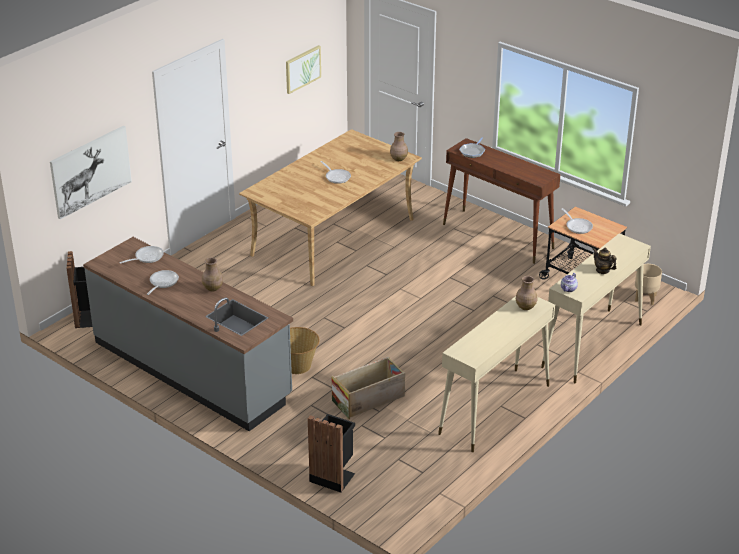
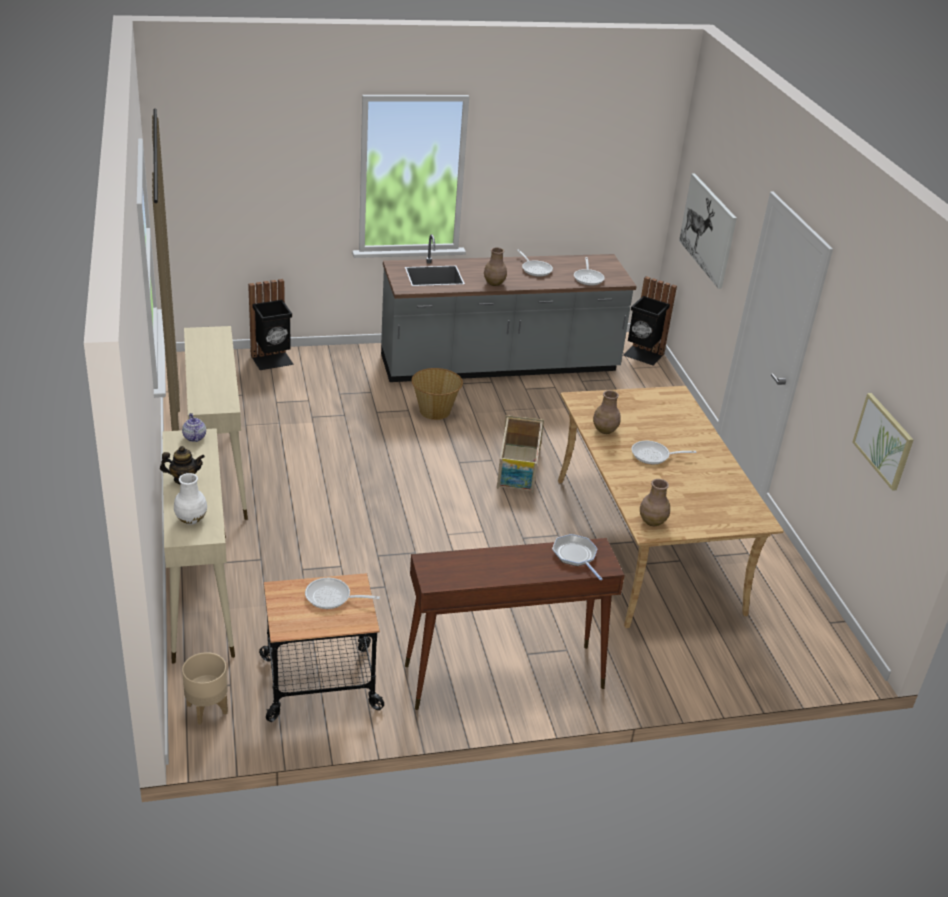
camera: 125 degrees right, 0 degrees up
crate [331,357,405,419] -> crate moved to [497,415,544,493]
brown vase [516,276,537,310] -> brown vase moved to [593,390,621,434]
none -> white vase [174,473,207,525]

